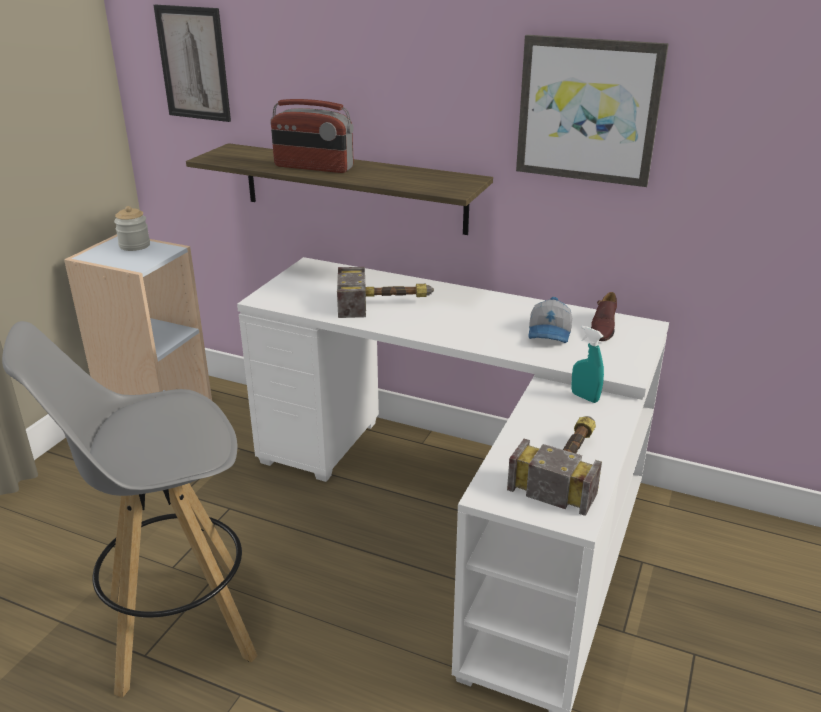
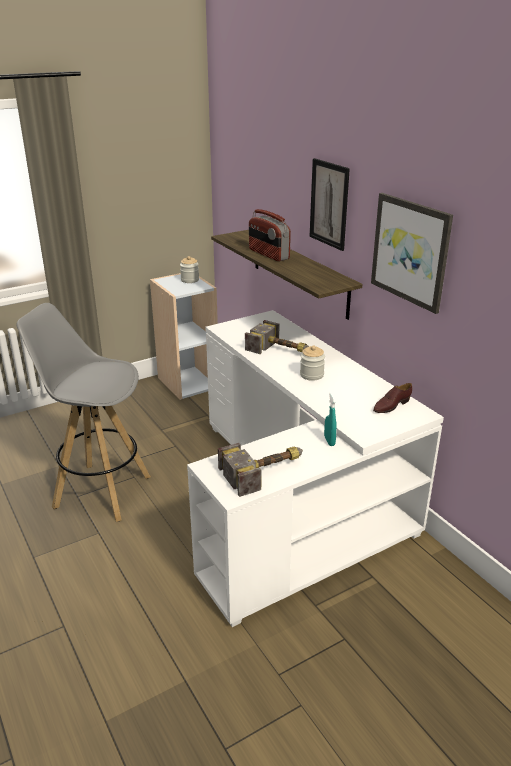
camera: 35 degrees right, 0 degrees up
picture [154,5,231,122] -> picture moved to [310,158,350,251]
cap [528,297,572,343] -> none
none -> jar [300,345,325,381]

